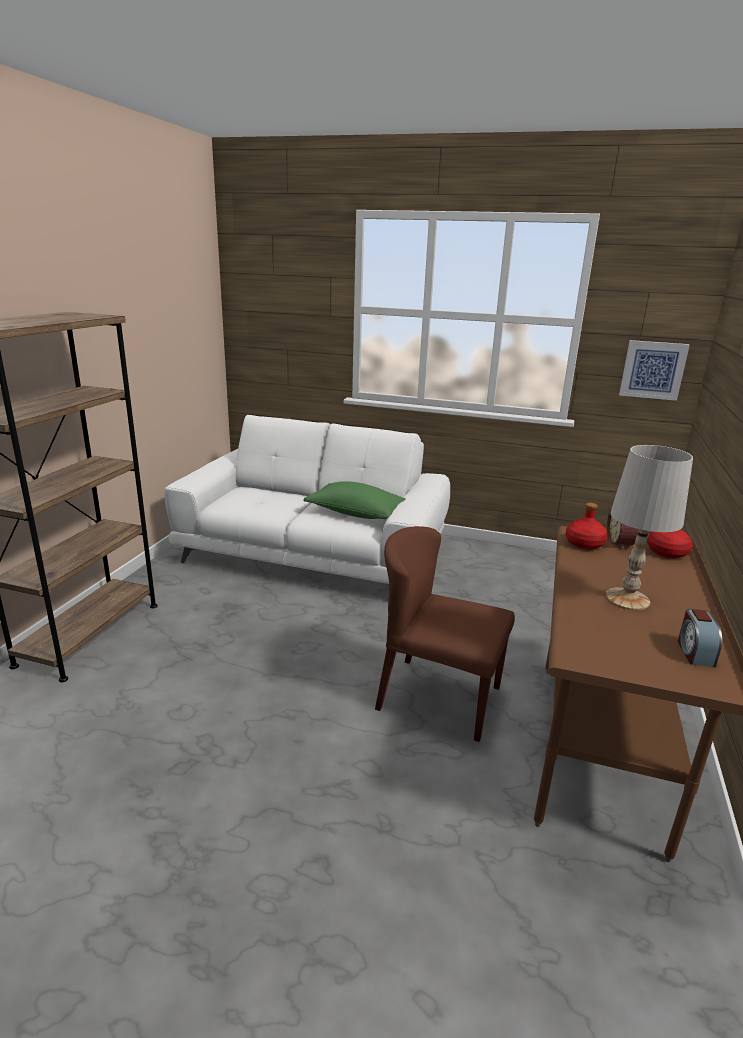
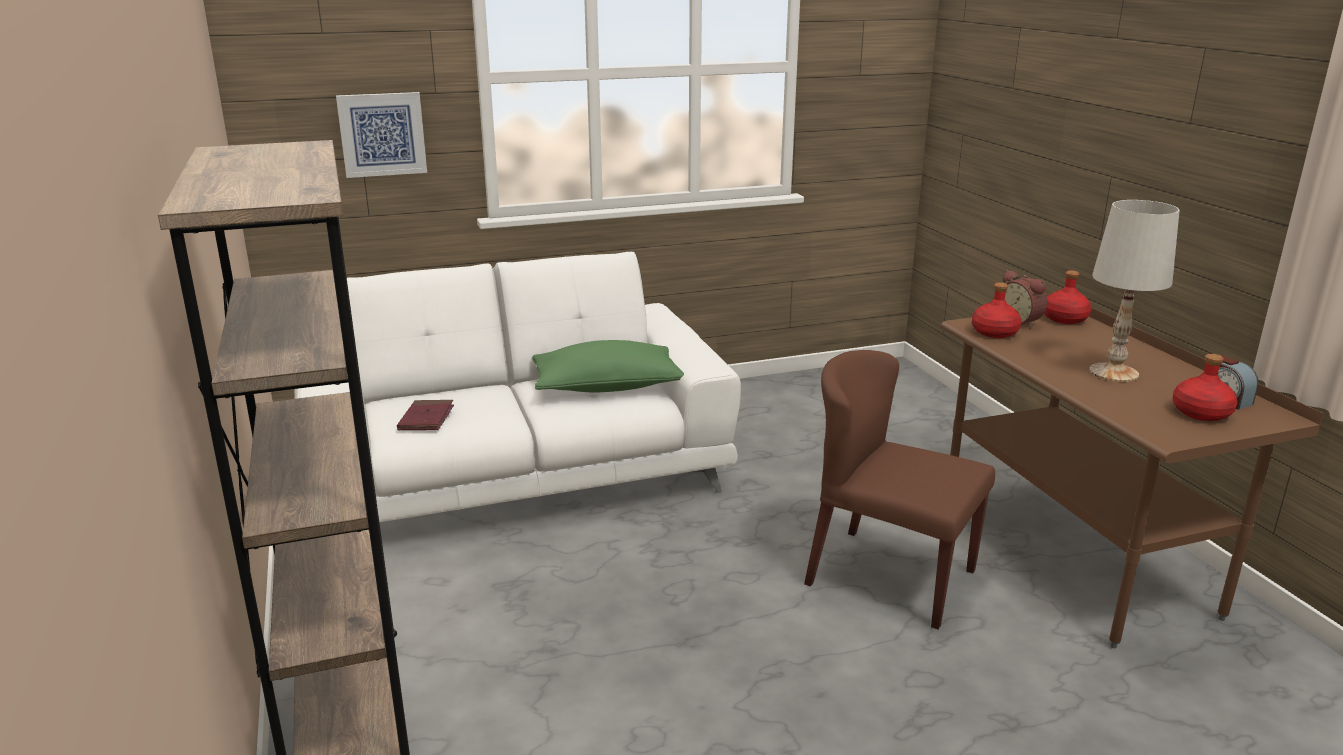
camera: 35 degrees left, 0 degrees up
brown chair [375,526,515,742] -> brown chair turned 45 degrees clockwise [804,350,995,629]
picture [619,340,690,401] -> picture moved to [336,92,427,178]
none -> red book [397,400,454,430]
none -> red bottle [1172,354,1238,421]

